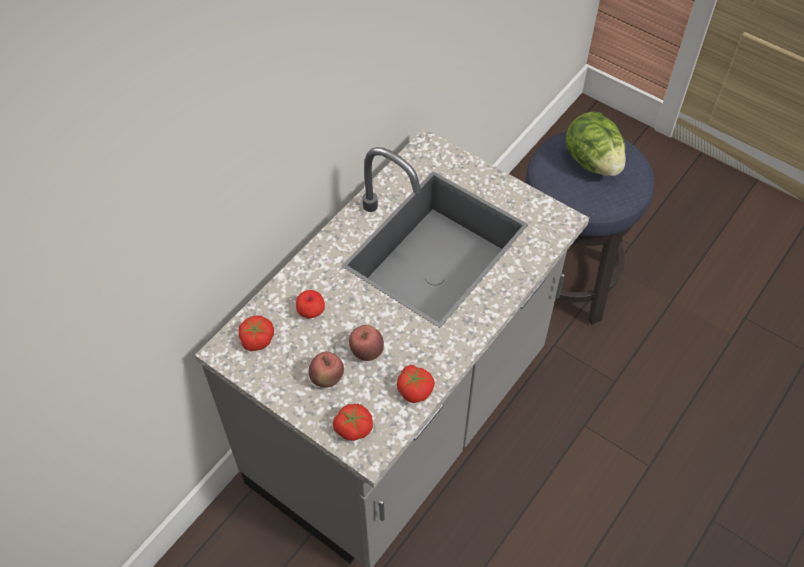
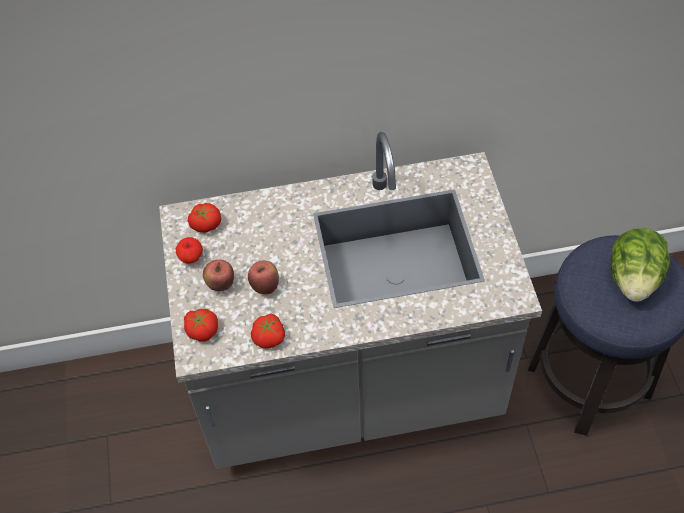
camera: 45 degrees right, 0 degrees up
apple [296,290,325,318] -> apple moved to [176,237,203,263]

